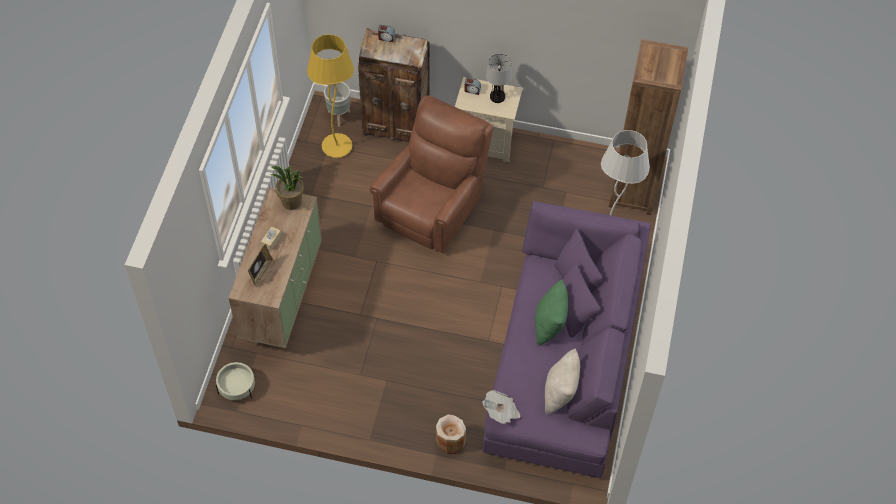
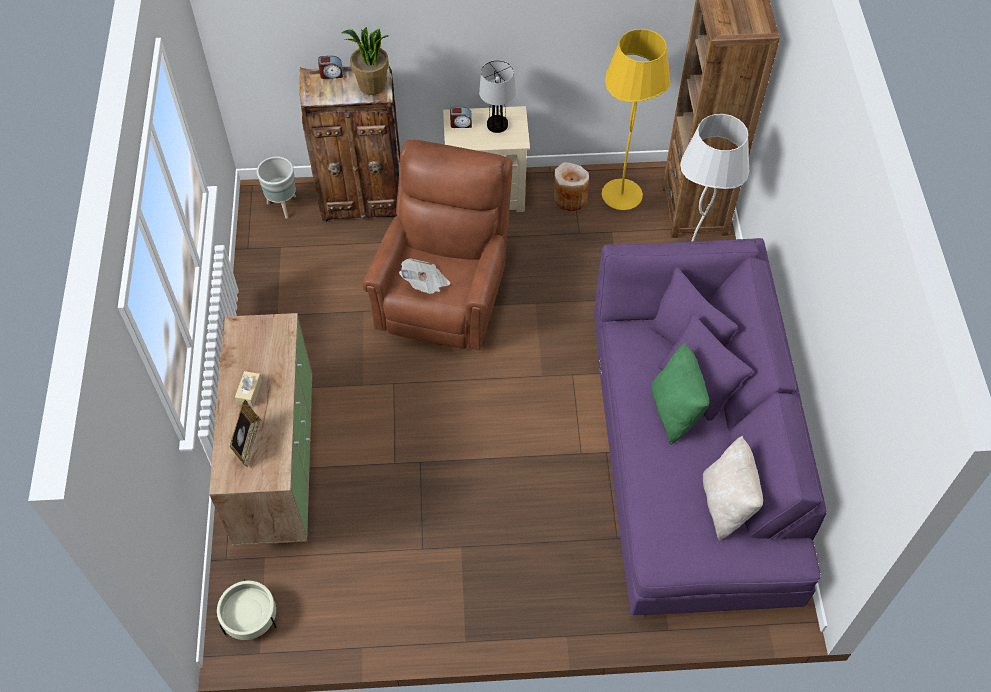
camera: 15 degrees left, 0 degrees up
potted plant [270,166,304,210] -> potted plant moved to [341,27,389,95]
yellow floor lamp [307,34,354,158] -> yellow floor lamp moved to [602,29,671,210]
beige vase [436,414,466,454] -> beige vase moved to [554,162,589,212]
newspaper [482,390,520,424] -> newspaper moved to [399,258,450,294]

